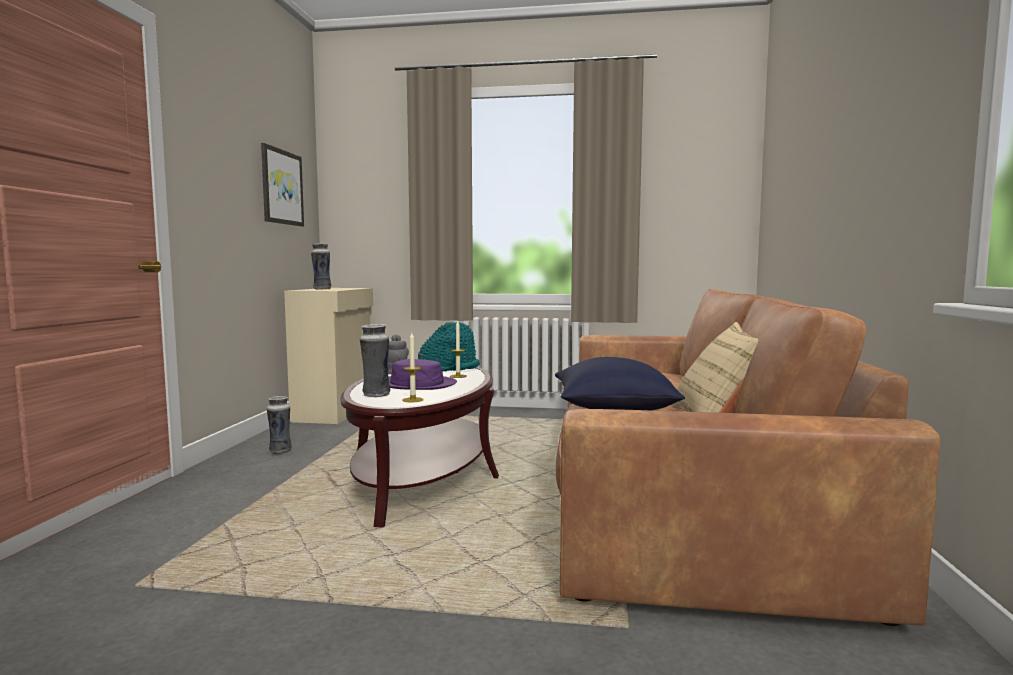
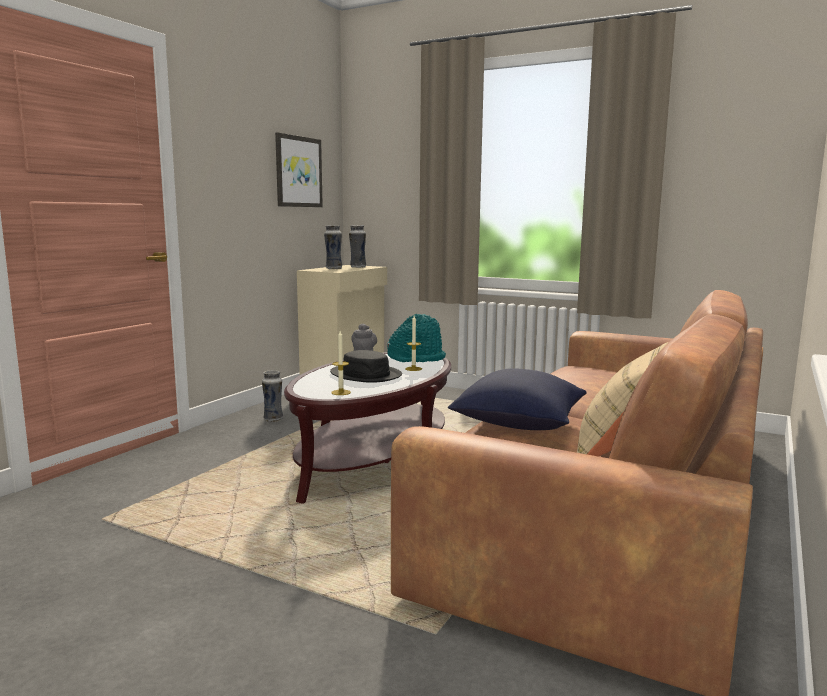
camera: 20 degrees right, 5 degrees up
vase [360,324,391,397] -> vase moved to [349,225,366,268]
purple hat [388,359,457,390] -> black hat [330,350,402,383]

